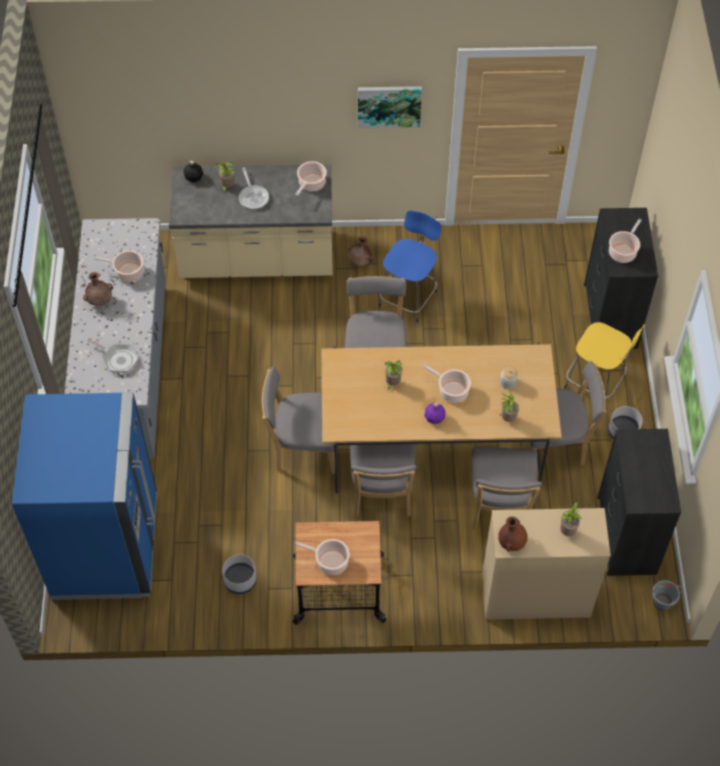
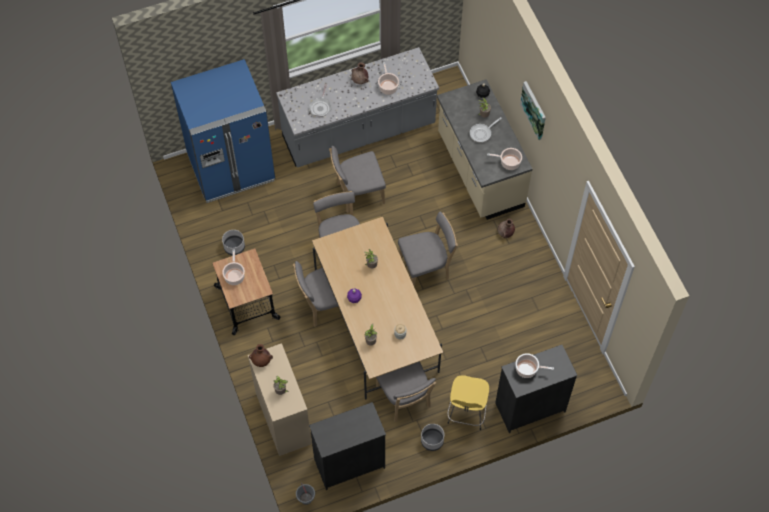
camera: 70 degrees right, 5 degrees up
picture [358,86,422,129] -> picture moved to [520,81,546,140]
blue stool [379,210,441,323] -> none
cooking pot [423,365,471,403] -> none
grey chair [471,447,542,530] -> grey chair moved to [329,146,386,213]

